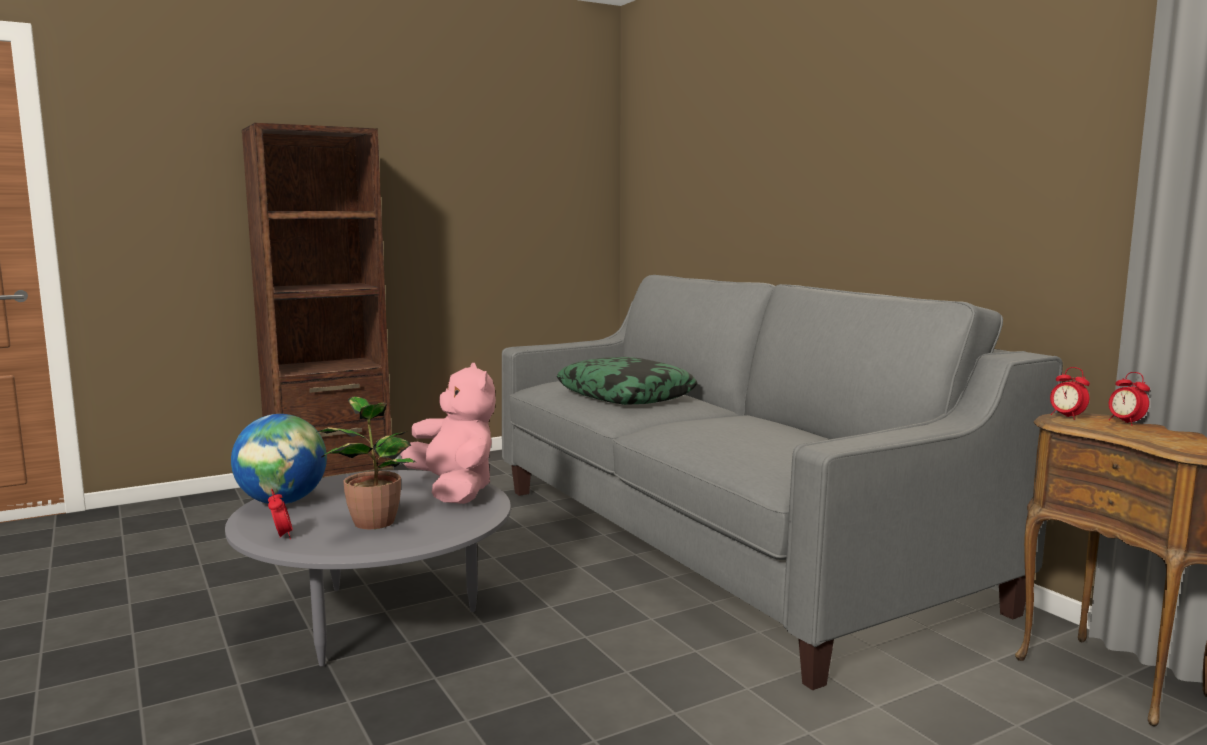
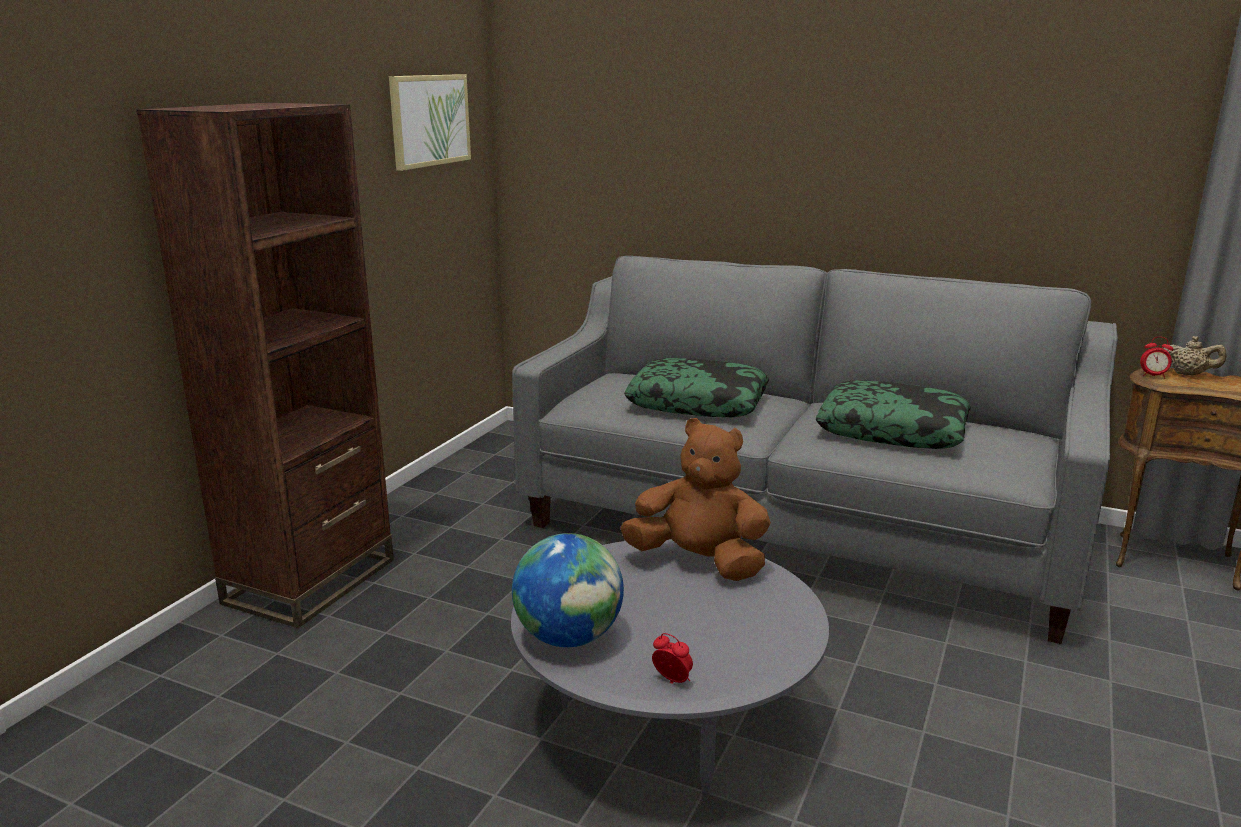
camera: 35 degrees left, 10 degrees up
potted plant [317,396,416,529] -> none
pink plush toy [400,363,496,504] -> brown plush toy [620,418,771,581]
alarm clock [1109,372,1150,426] -> beige teapot [1164,336,1227,376]
none -> picture [389,74,471,171]
none -> pillow [816,380,971,449]

